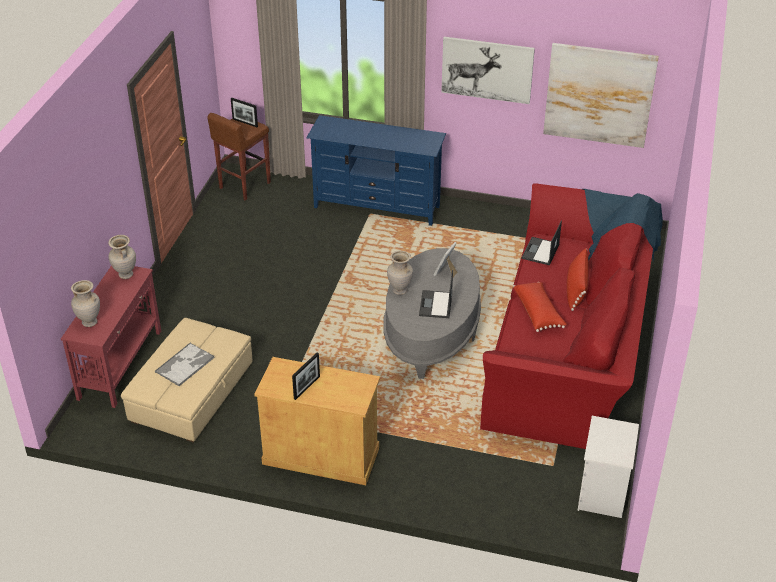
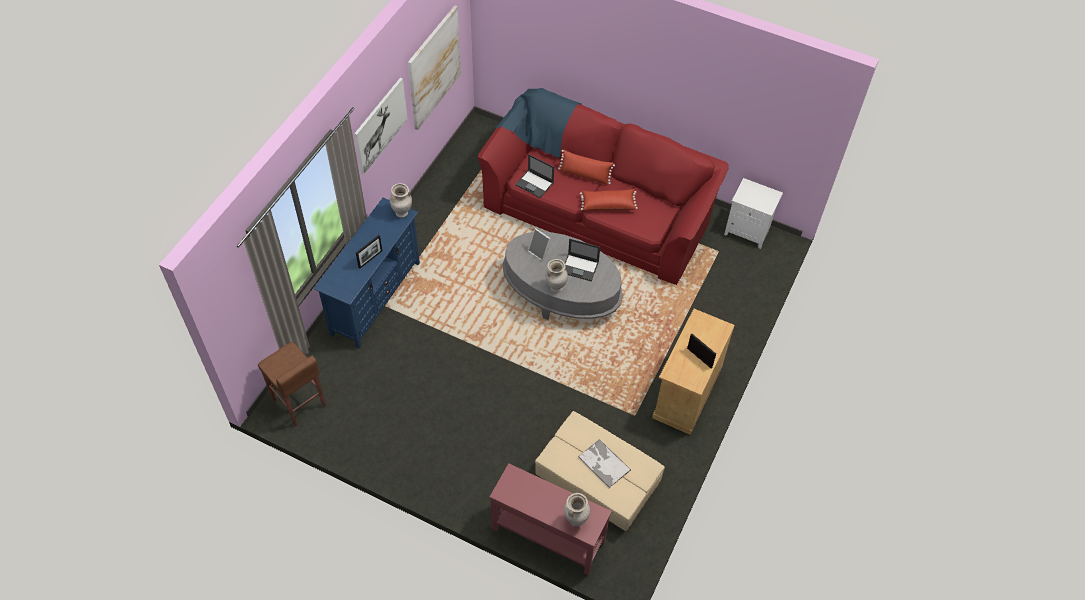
camera: 80 degrees left, 15 degrees up
beige vase [108,235,136,279] -> beige vase moved to [390,183,412,218]
picture frame [231,98,258,127] -> picture frame moved to [356,235,382,269]

